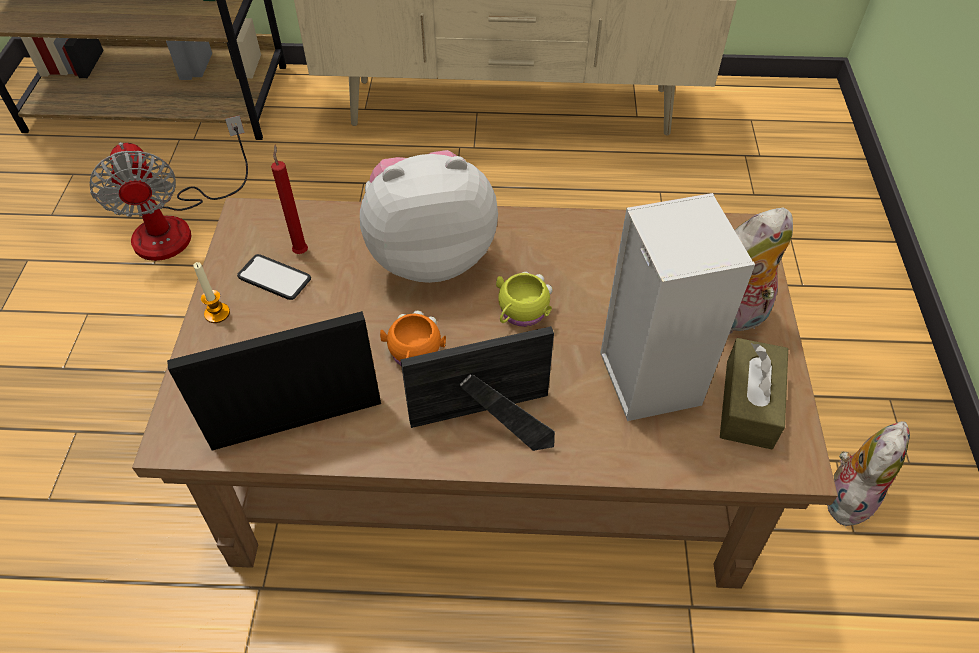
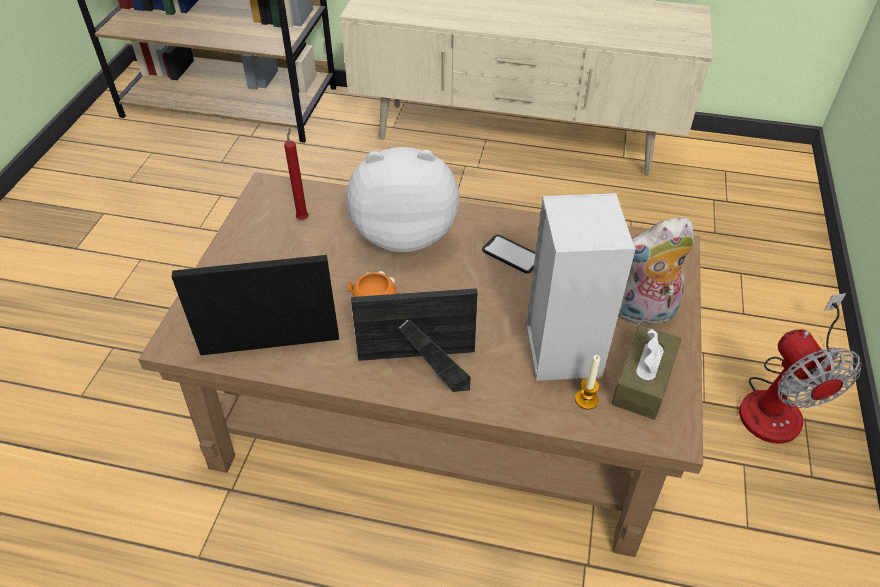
camera: 10 degrees right, 5 degrees down
fan [90,115,248,261] -> fan moved to [739,293,862,444]
candle [193,262,230,323] -> candle moved to [575,355,600,410]
phone [237,254,311,300] -> phone moved to [482,235,536,273]
yellow mug [496,272,553,327] -> none
plush toy [827,421,910,527] -> none

